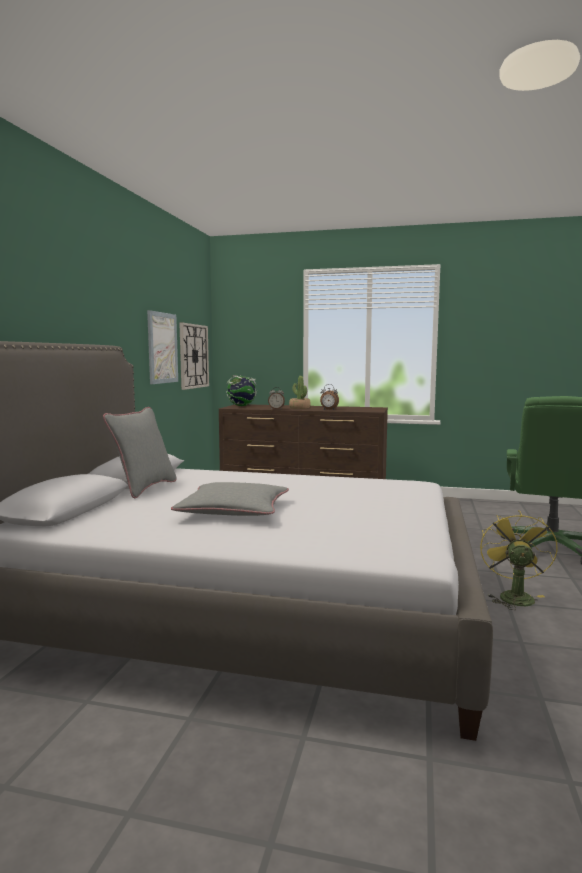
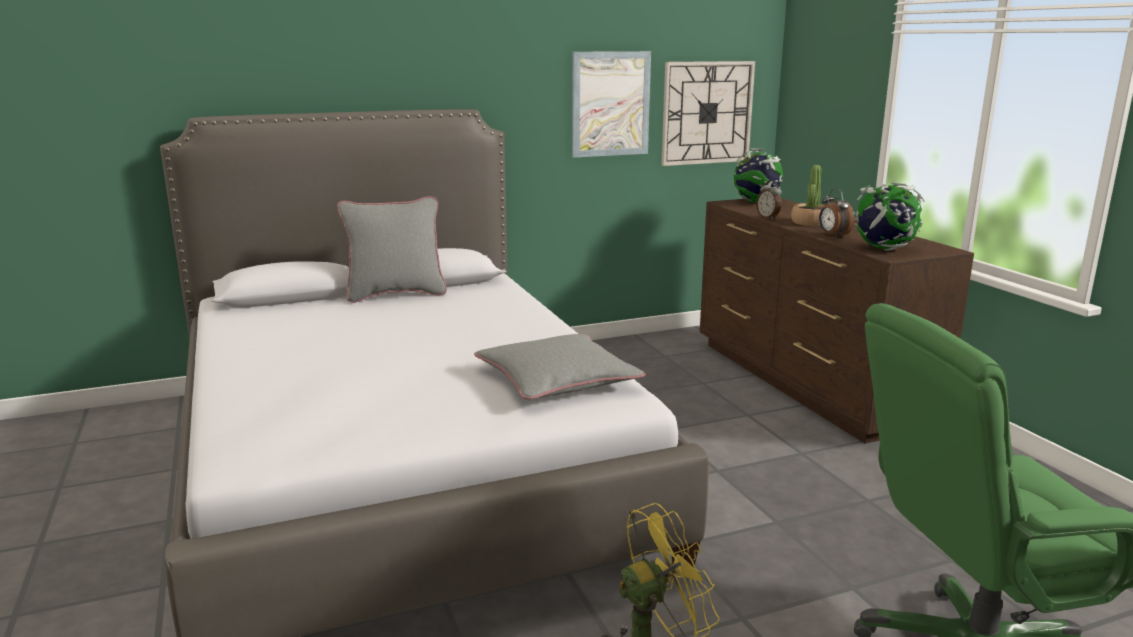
camera: 55 degrees right, 10 degrees up
grey pillow [171,482,289,516] -> grey pillow moved to [474,334,646,399]
none -> globe [852,182,925,250]

